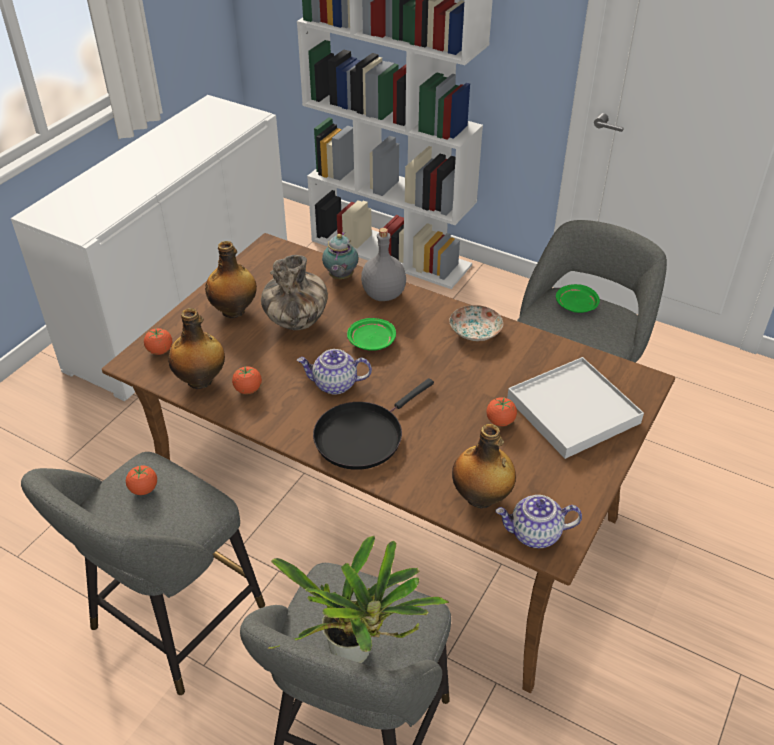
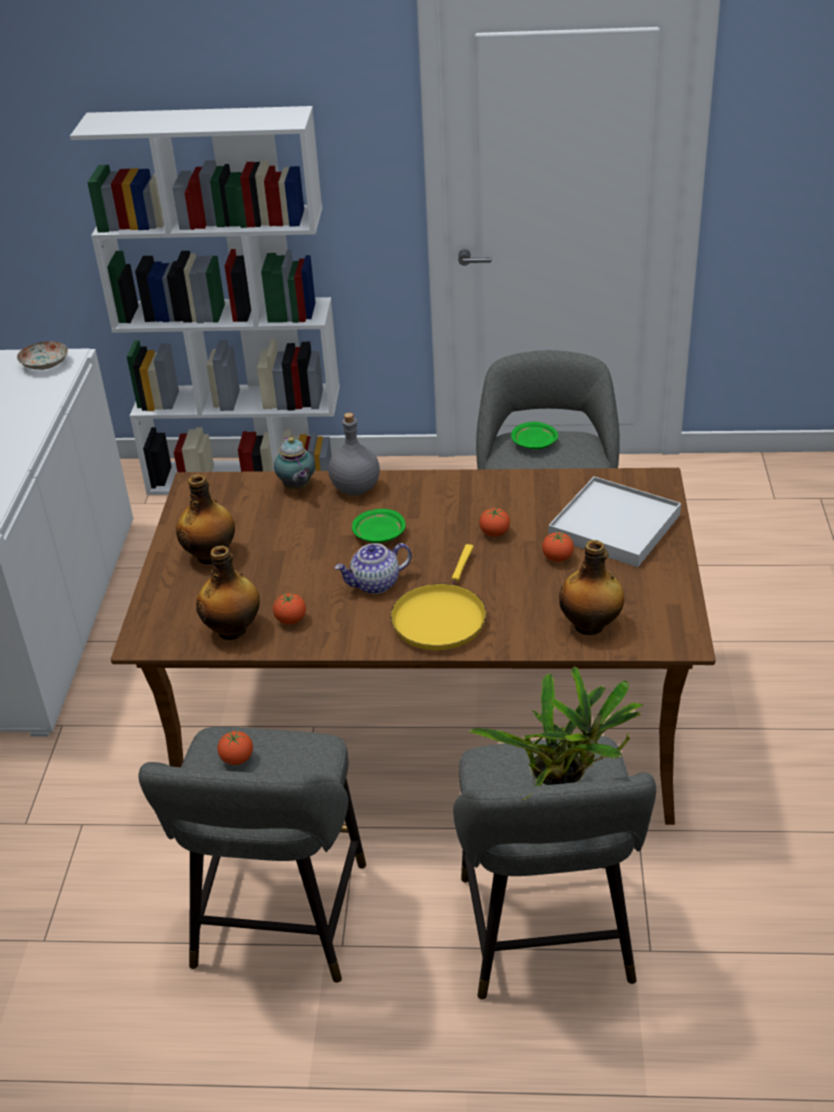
camera: 25 degrees left, 5 degrees down
tomato [144,328,172,355] -> tomato moved to [479,507,510,537]
vase [261,255,328,330] -> none
black frying pan [313,378,434,470] -> yellow frying pan [390,544,486,650]
plate [449,305,503,341] -> plate moved to [17,341,68,370]
teapot [495,495,582,548] -> none

